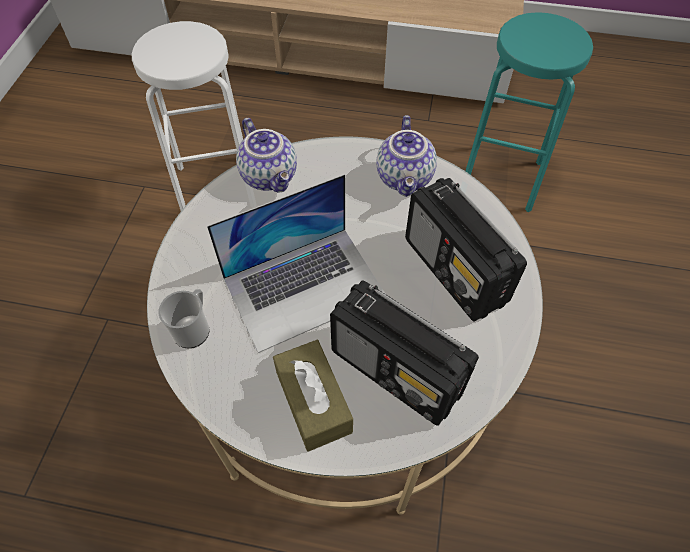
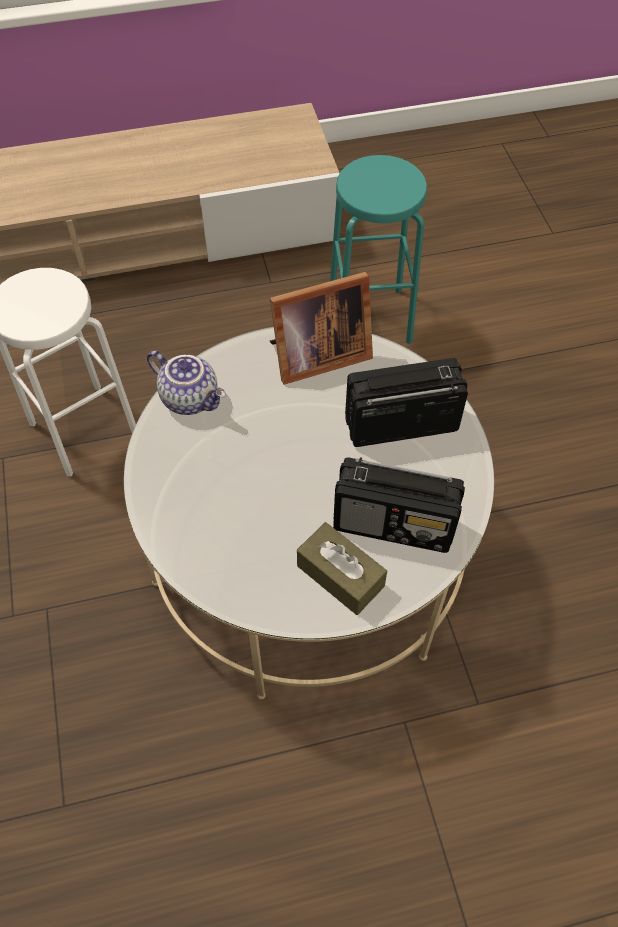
camera: 25 degrees left, 0 degrees up
mug [158,289,209,349] -> none
laptop [207,174,385,353] -> none
teapot [376,115,437,197] -> picture frame [270,272,373,385]
radio [405,178,527,322] -> radio turned 135 degrees clockwise [345,358,468,447]

